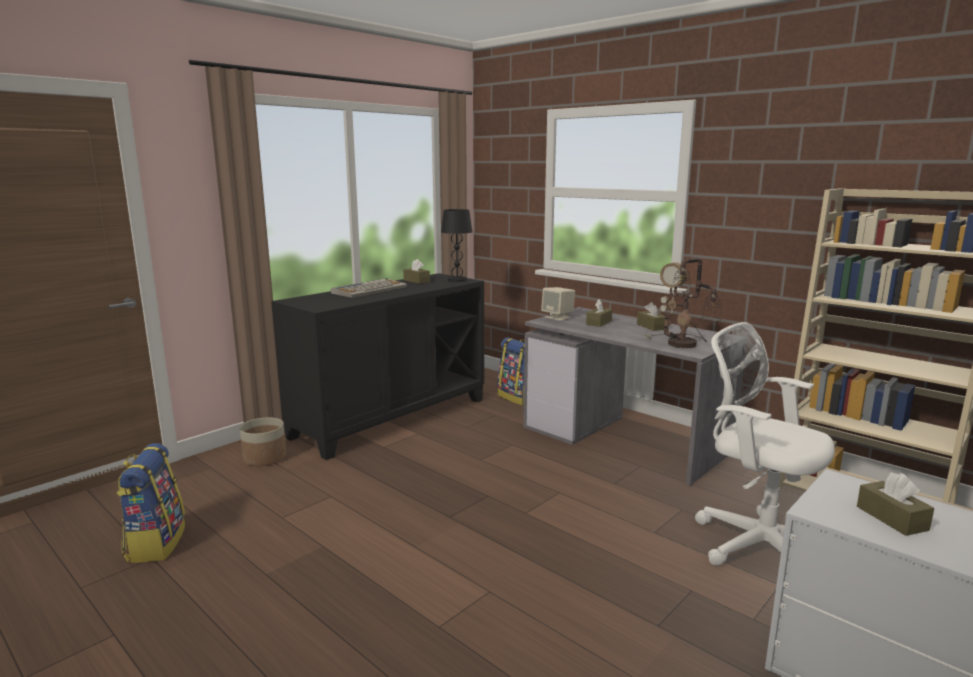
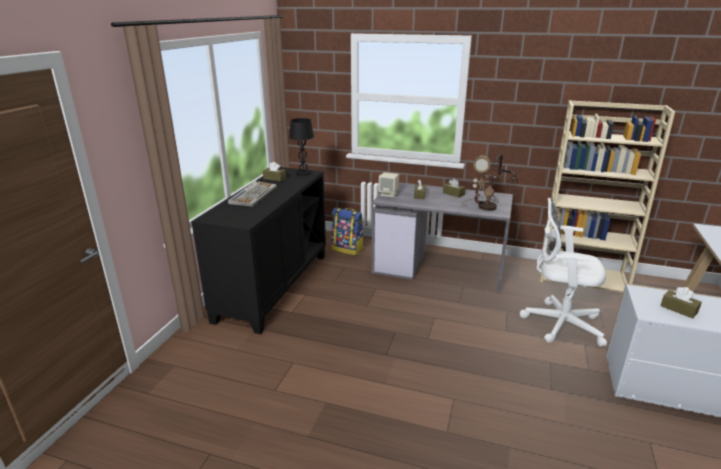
camera: 25 degrees left, 10 degrees up
backpack [116,443,185,563] -> none
planter [240,417,286,466] -> none

